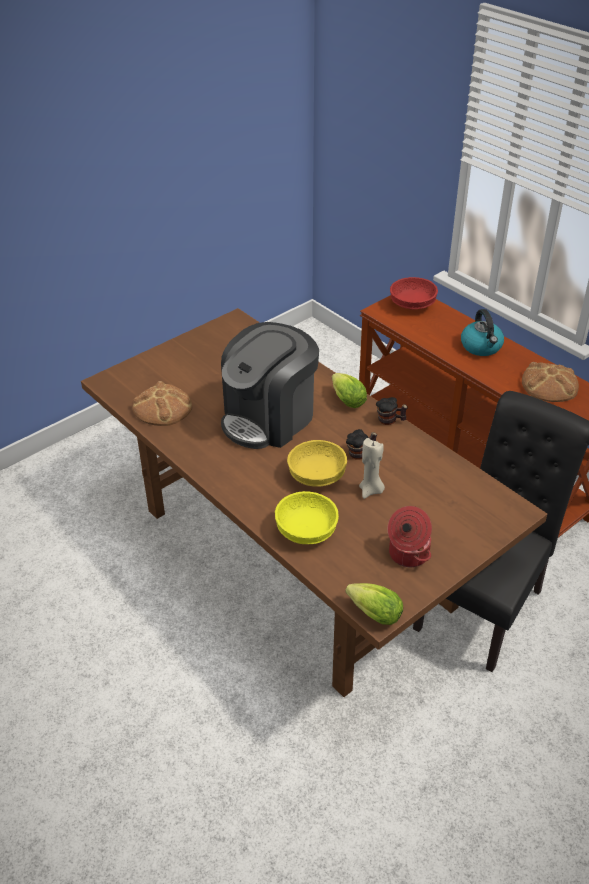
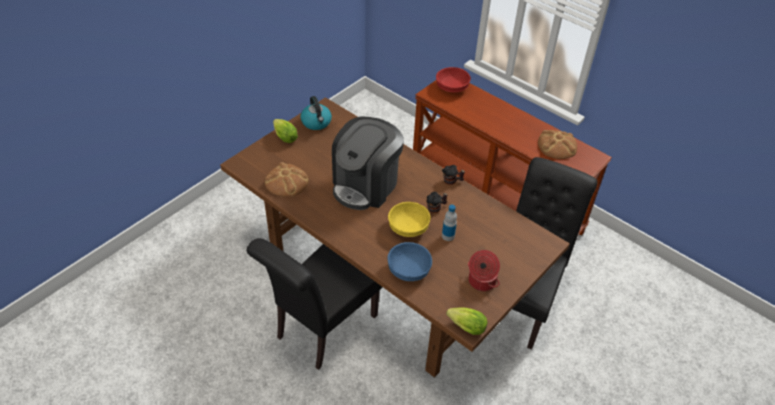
camera: 10 degrees left, 5 degrees up
yellow bowl [275,491,339,544] -> blue bowl [387,242,432,281]
lettuce [332,373,367,408] -> lettuce moved to [273,119,298,143]
beige candle [359,438,385,499] -> bottle [442,205,457,241]
kettle [461,309,504,356] -> kettle moved to [300,96,332,130]
none -> black chair [247,238,382,370]

